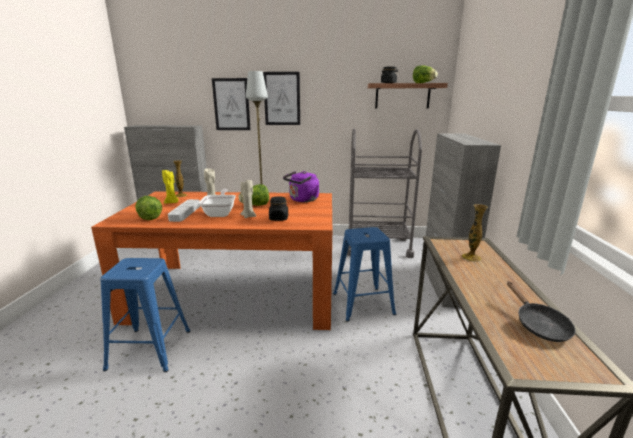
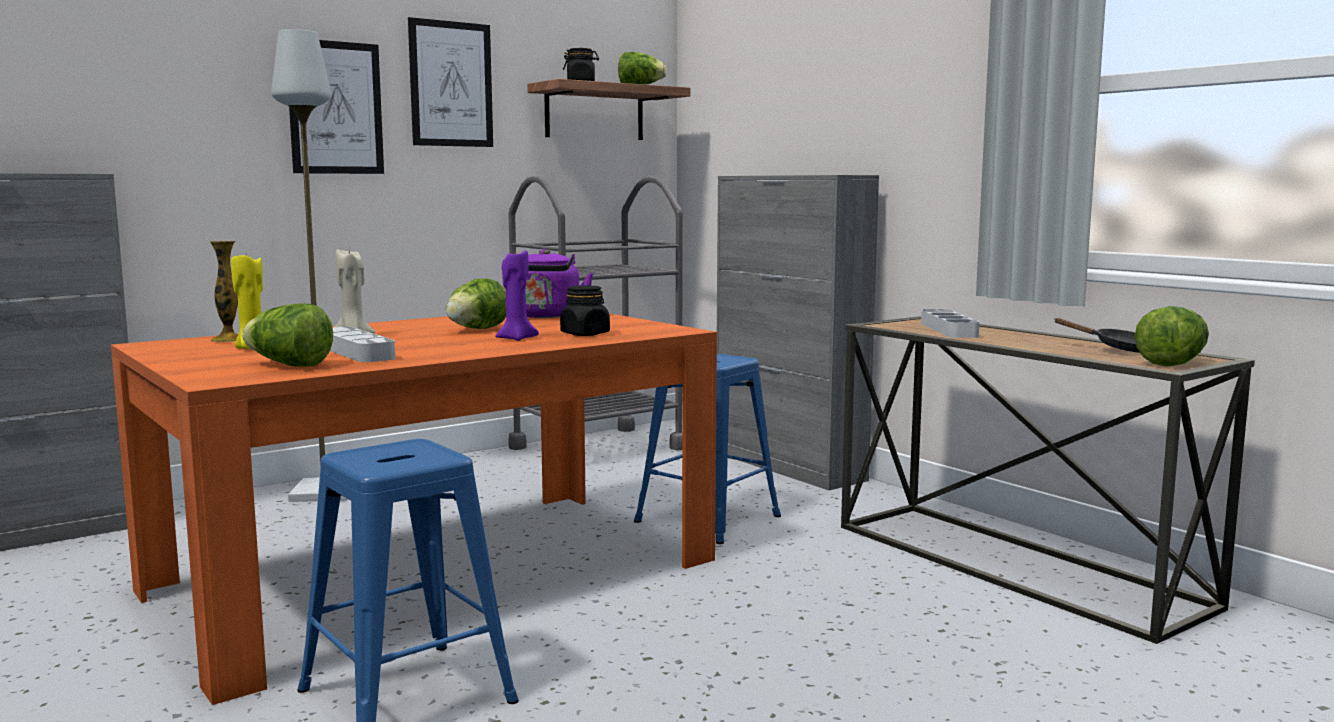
camera: 40 degrees left, 10 degrees down
frying pan [199,189,236,217] -> none
picture [212,78,250,130] -> picture moved to [408,17,493,147]
beige candle [240,180,256,218] -> purple candle [495,249,539,341]
vase [462,204,488,262] -> grey tray [921,309,979,338]
none -> lettuce [1135,306,1209,366]

